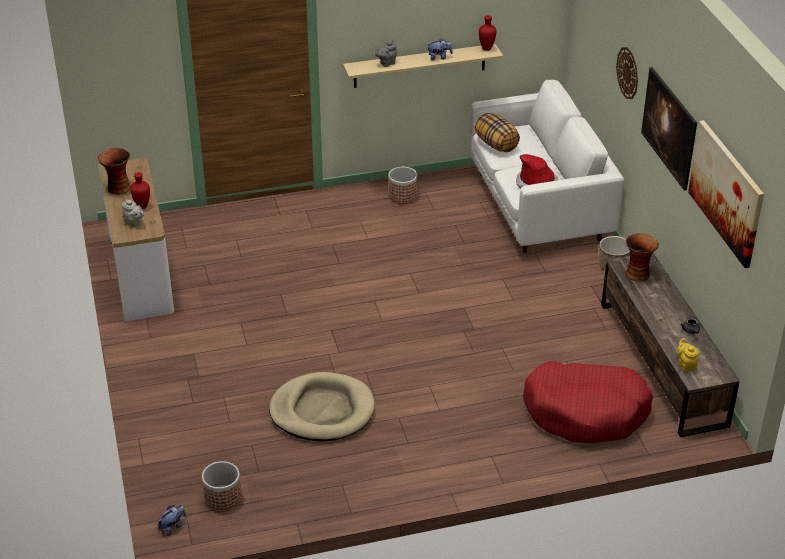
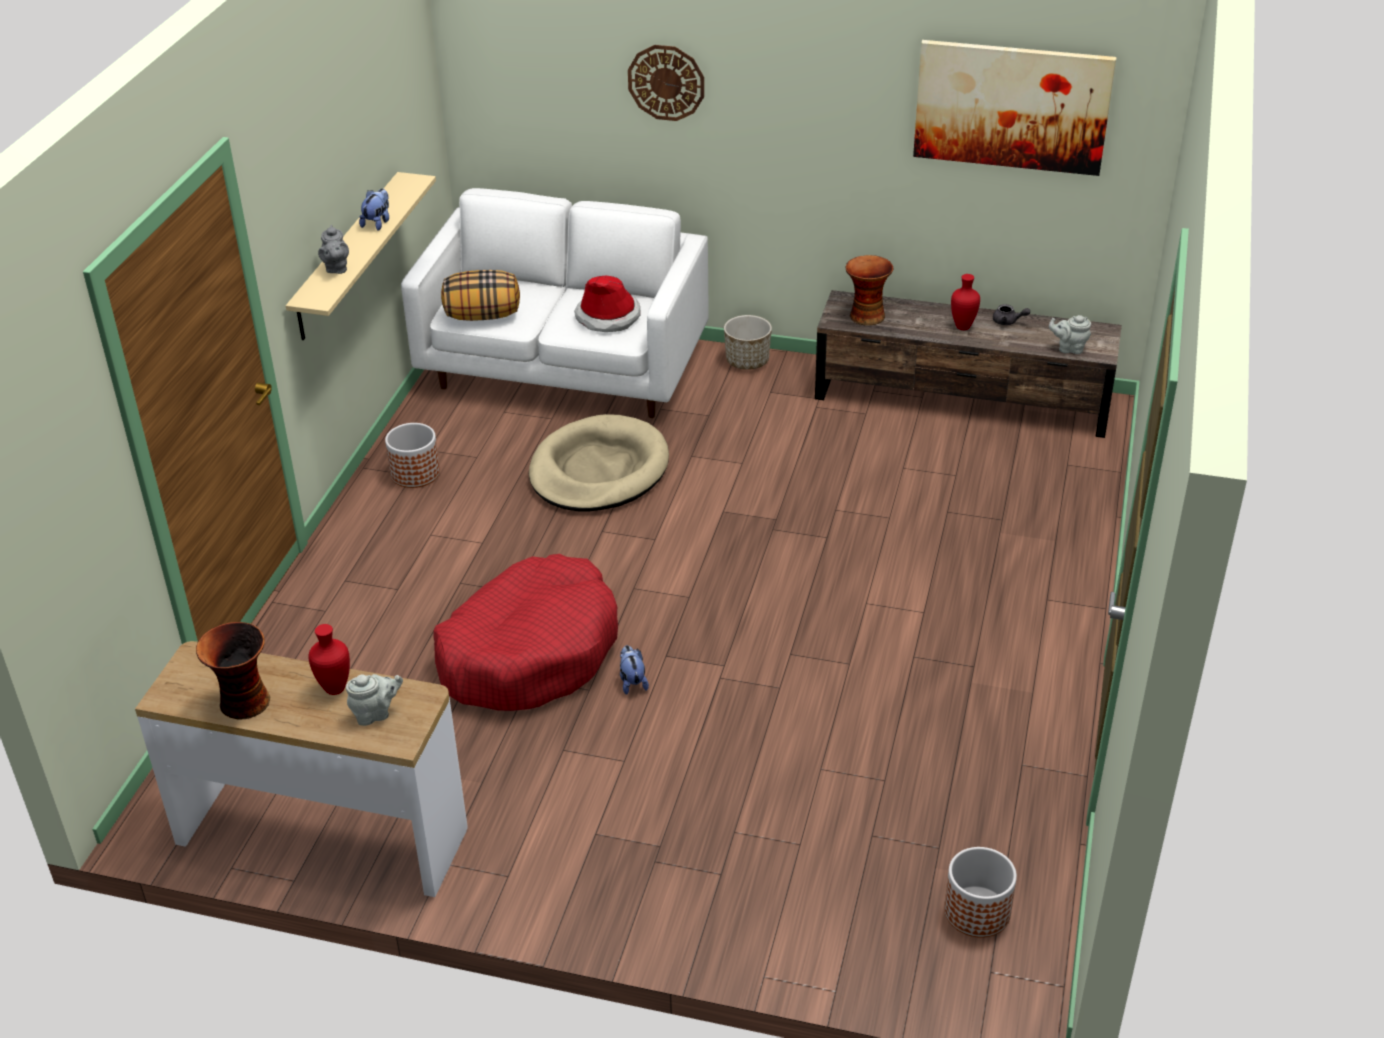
camera: 60 degrees left, 0 degrees up
plush toy [158,505,186,536] -> plush toy moved to [620,645,649,695]
beige dog bed [269,372,375,441] -> beige dog bed moved to [529,414,669,512]
red vase [479,15,496,51] -> red vase moved to [951,274,980,330]
red dog bed [523,361,653,443] -> red dog bed moved to [433,554,618,711]
picture [641,67,697,190] -> none
yellow teapot [677,338,699,372] -> grey teapot [1049,315,1091,354]

